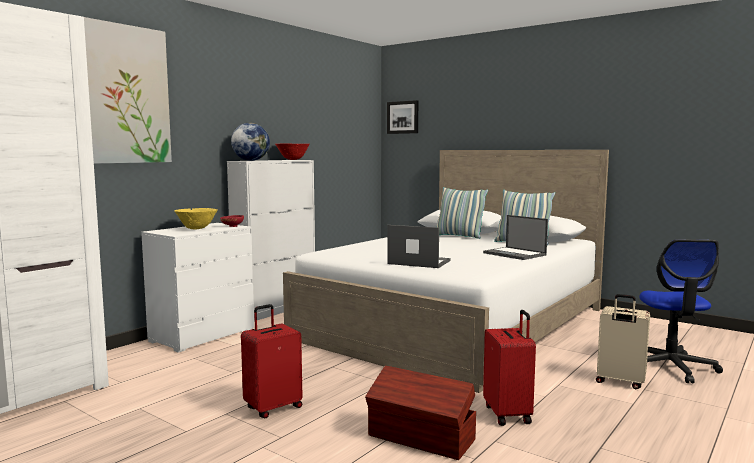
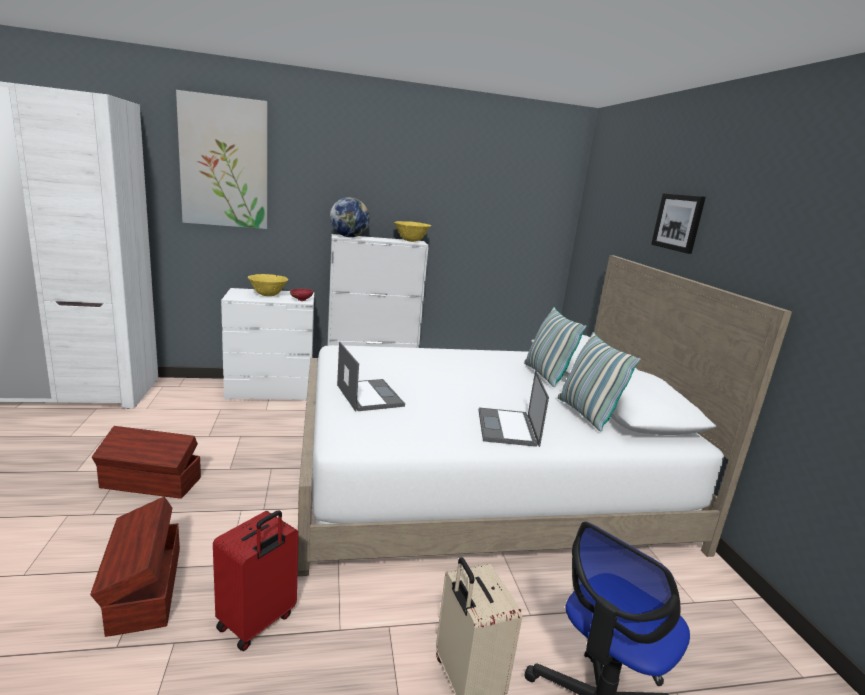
camera: 40 degrees right, 10 degrees up
red suitcase [241,304,302,418] -> brown storage box [92,426,201,499]
red bowl [275,143,310,160] -> yellow bowl [394,221,431,242]
picture [387,100,418,134] -> picture moved to [651,193,706,254]

